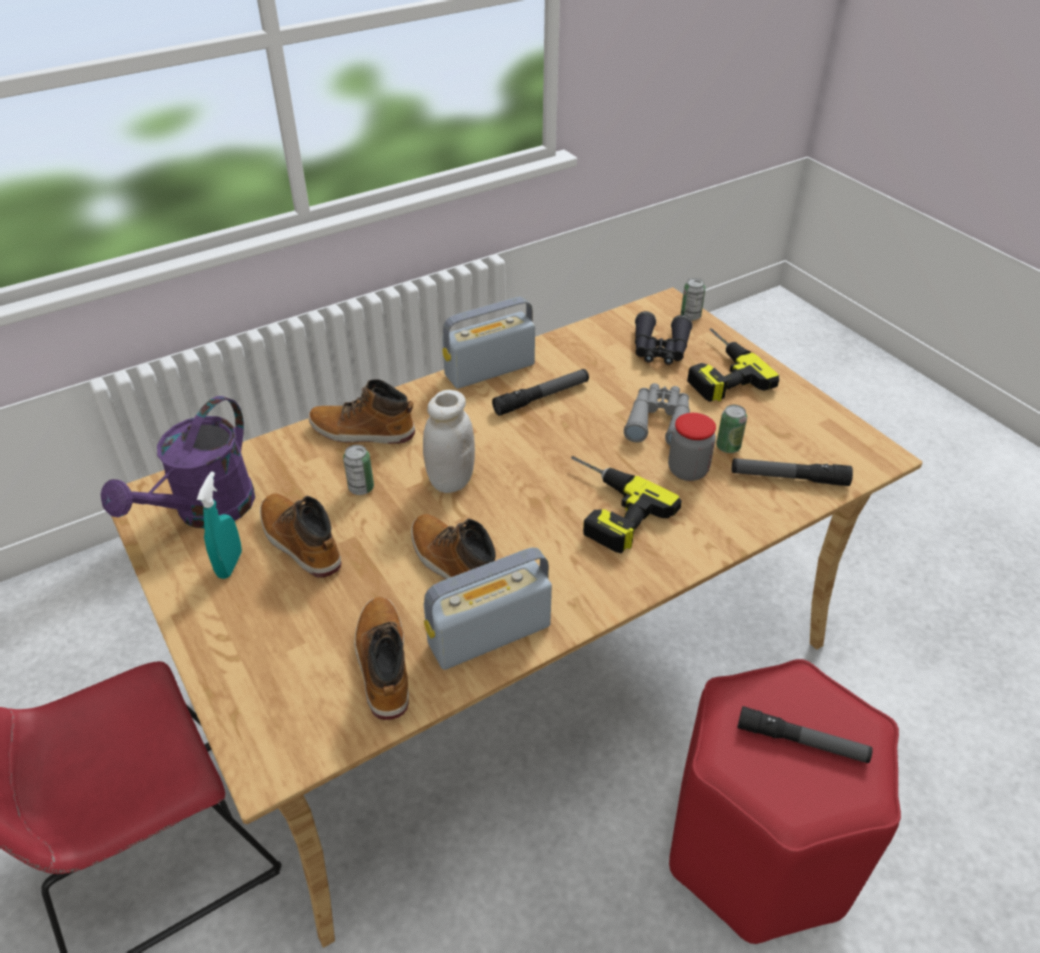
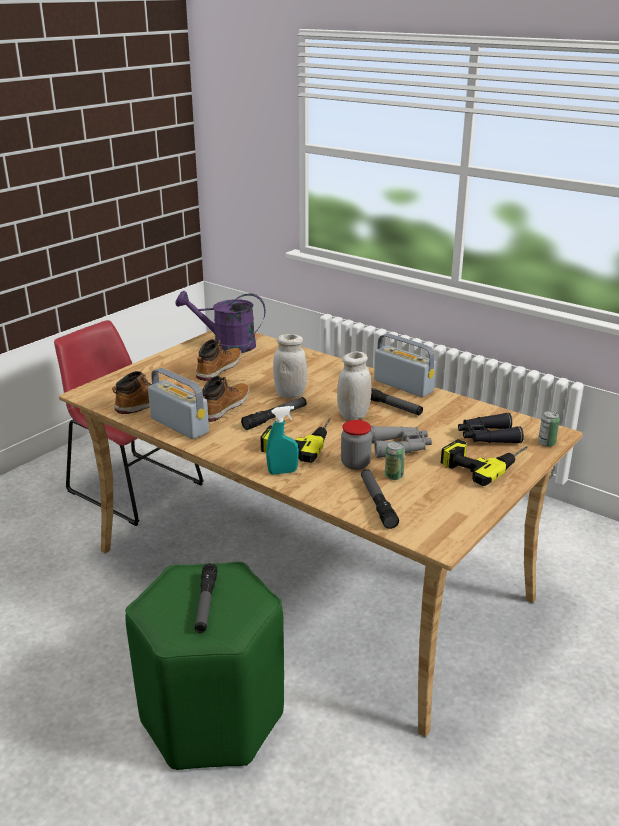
camera: 70 degrees right, 15 degrees down
turquoise spray bottle [197,472,242,579] -> turquoise spray bottle moved to [266,406,299,475]
boot [309,379,415,444] -> none
can [343,445,374,495] -> none
red stool [669,659,901,944] -> green stool [125,562,284,770]
none -> flashlight [241,397,307,430]
none -> white jar [337,351,372,420]

